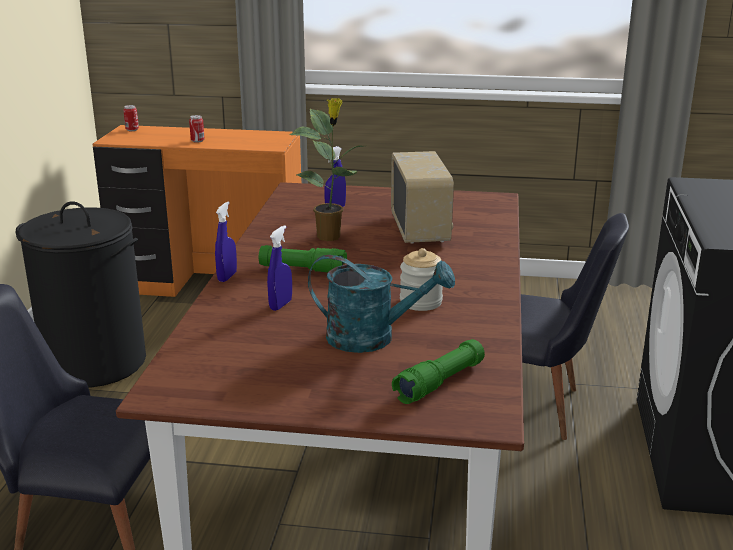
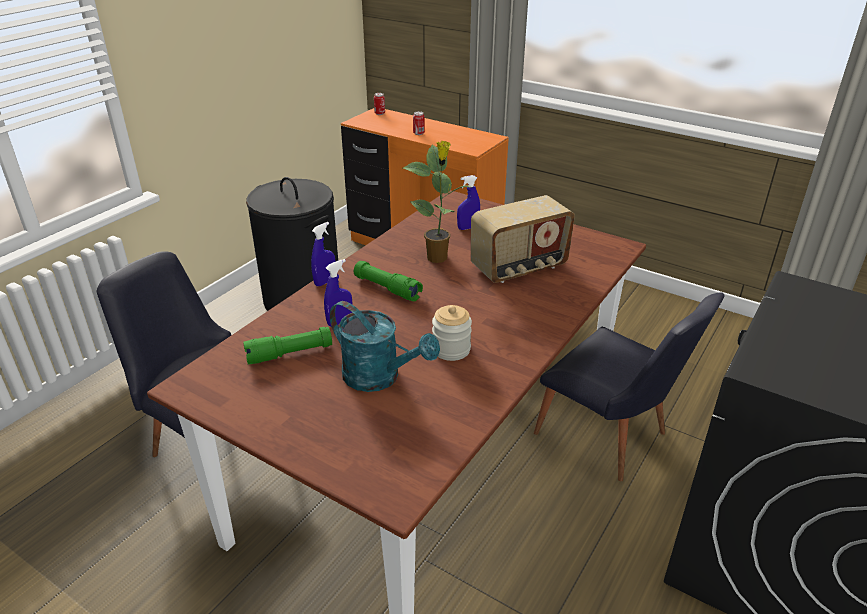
camera: 25 degrees right, 10 degrees up
radio [391,151,454,244] -> radio turned 45 degrees clockwise [471,195,575,283]
green flashlight [392,339,485,404] -> green flashlight moved to [243,327,332,365]

